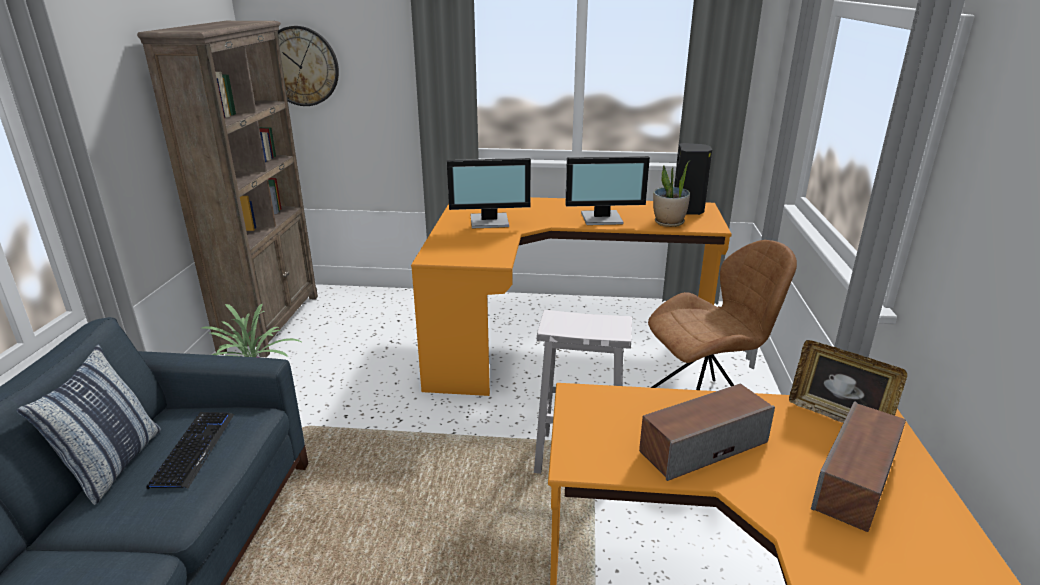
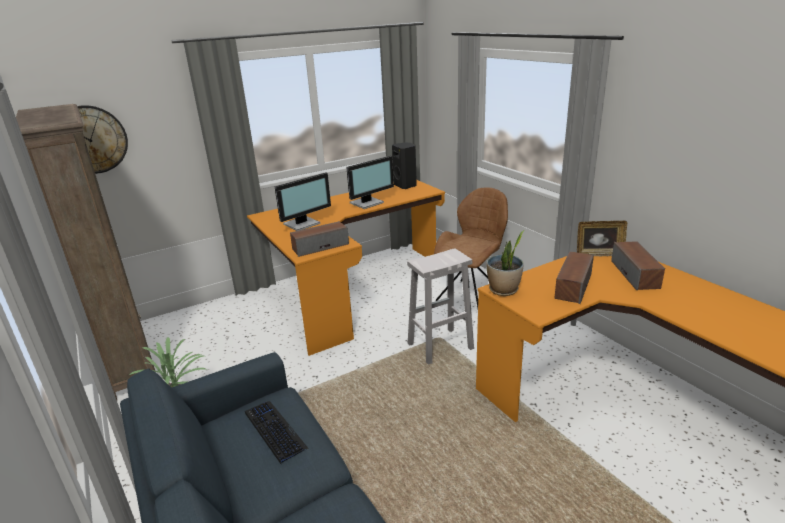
camera: 35 degrees left, 0 degrees up
pillow [16,344,161,505] -> none
potted plant [653,161,690,227] -> potted plant moved to [486,230,525,296]
none -> speaker [290,221,349,257]

